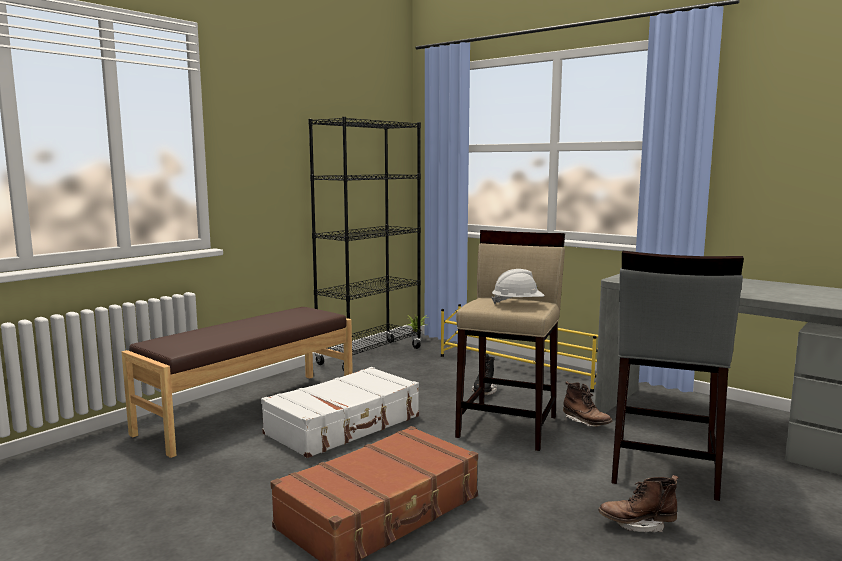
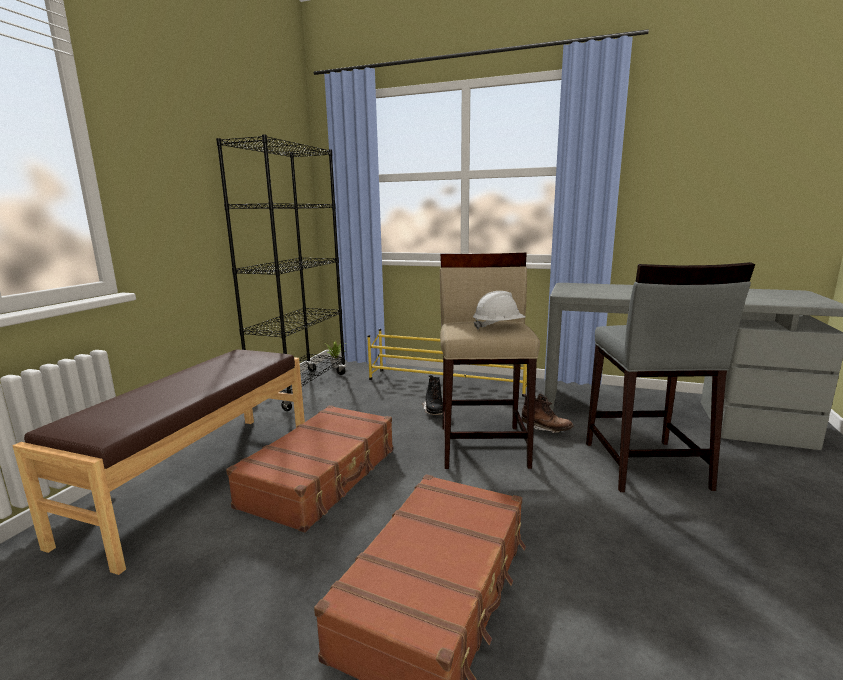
camera: 20 degrees left, 5 degrees up
white suitcase [261,367,419,458] -> brown suitcase [226,405,393,533]
brown boot [598,475,679,533] -> none

